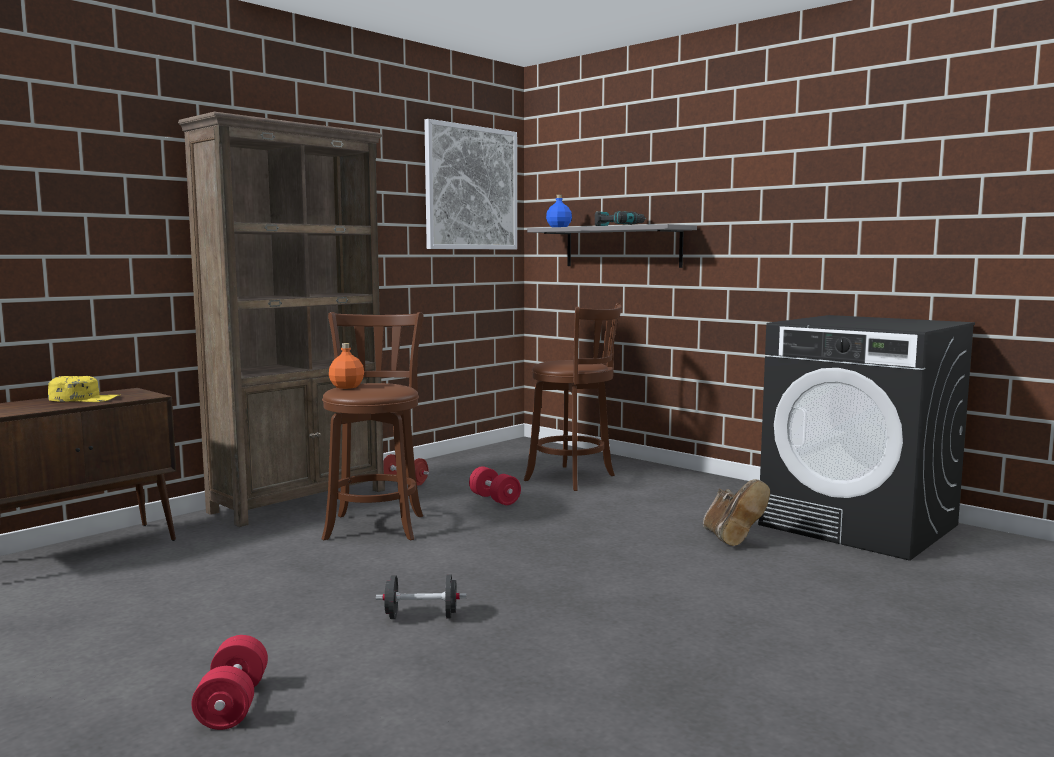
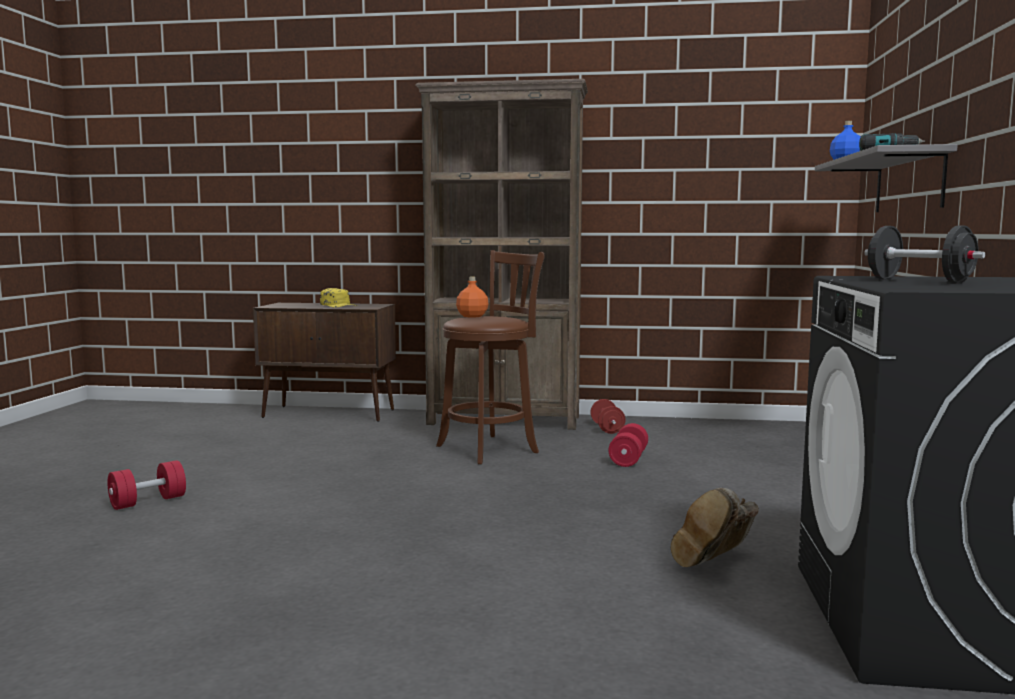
camera: 55 degrees right, 0 degrees up
black dumbbell [376,574,467,619] -> black dumbbell moved to [864,225,985,283]
picture [424,119,517,250] -> none
brown stool [524,303,622,491] -> none

